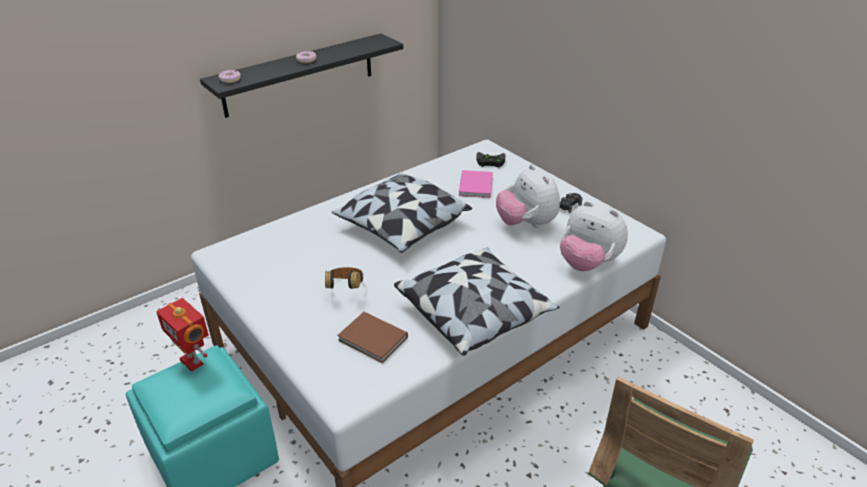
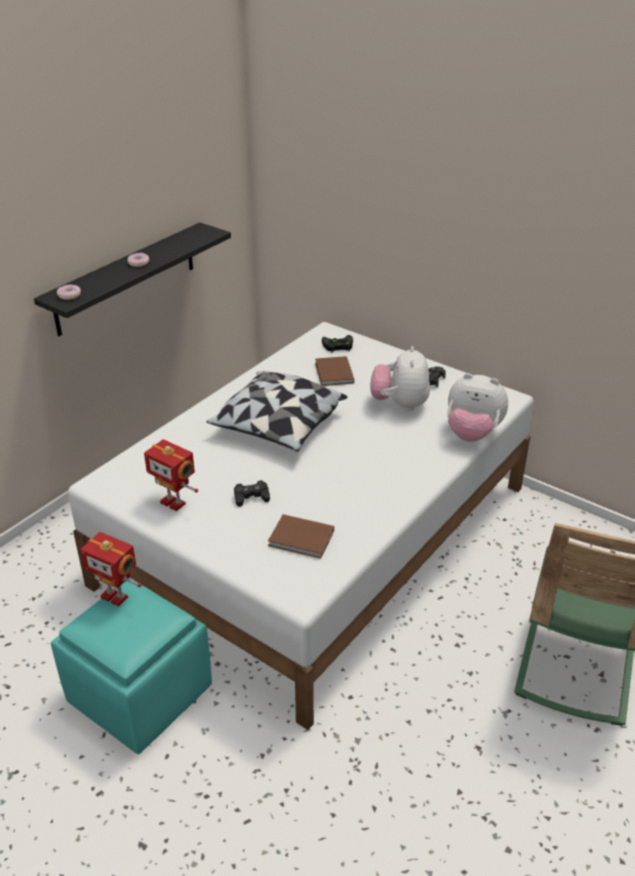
camera: 15 degrees left, 0 degrees up
headphones [325,267,364,289] -> black game controller [234,480,270,507]
pillow [394,248,559,356] -> none
pink book [459,170,493,198] -> brown book [315,356,354,386]
plush toy [496,164,560,228] -> plush toy turned 45 degrees clockwise [370,346,430,411]
none -> toy robot [144,439,198,511]

